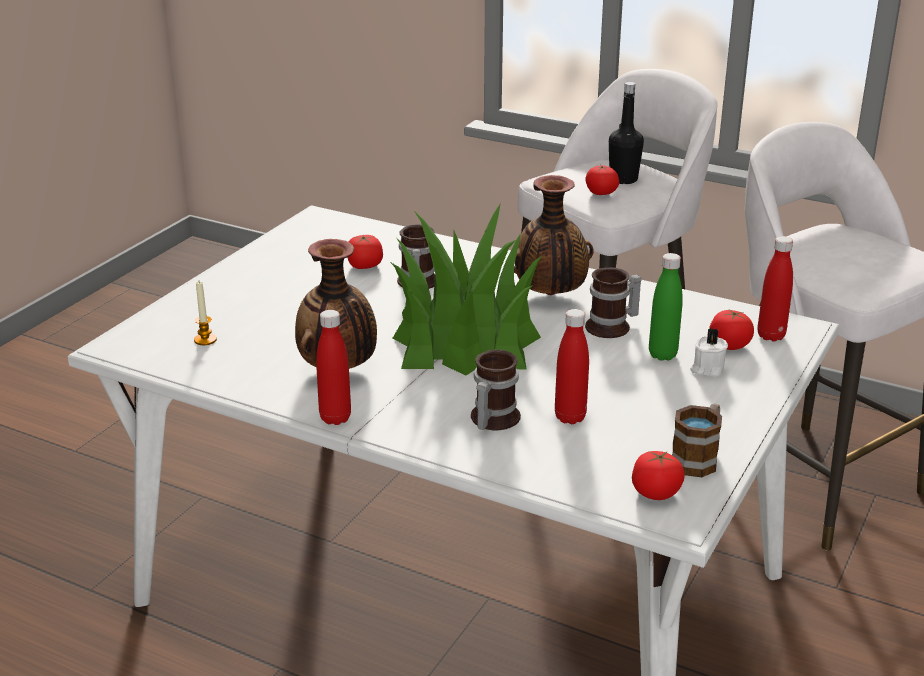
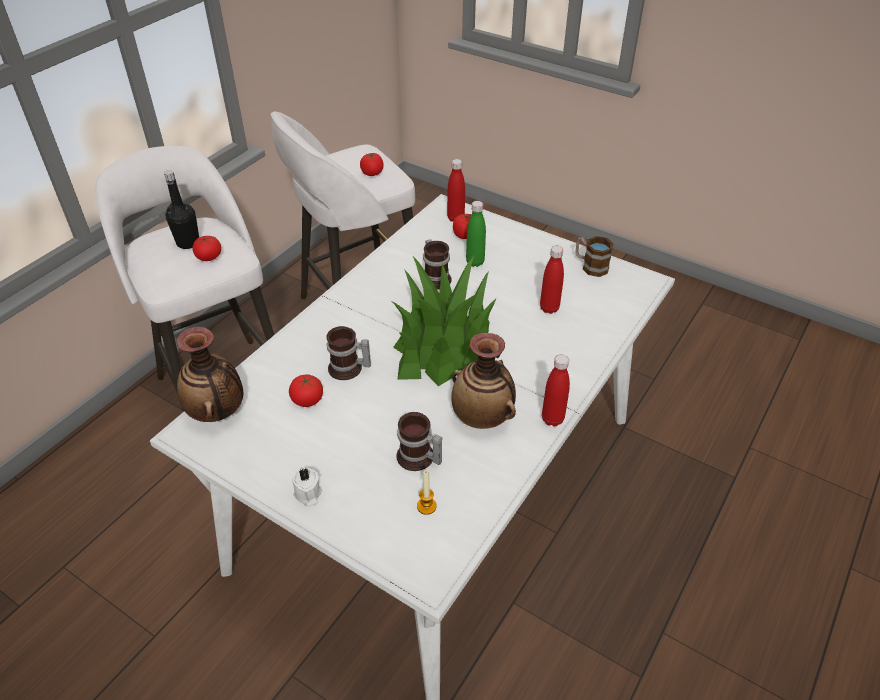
camera: 85 degrees left, 15 degrees up
mug [471,350,521,430] -> mug moved to [397,412,442,471]
vase [514,175,594,295] -> vase moved to [177,327,243,422]
tomato [632,451,685,500] -> tomato moved to [360,152,384,176]
white candle [690,328,728,377] -> white candle moved to [292,468,322,507]

